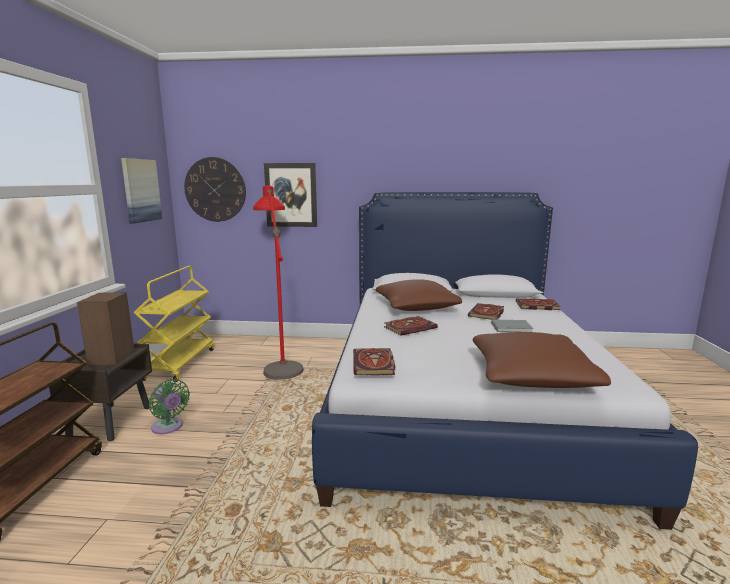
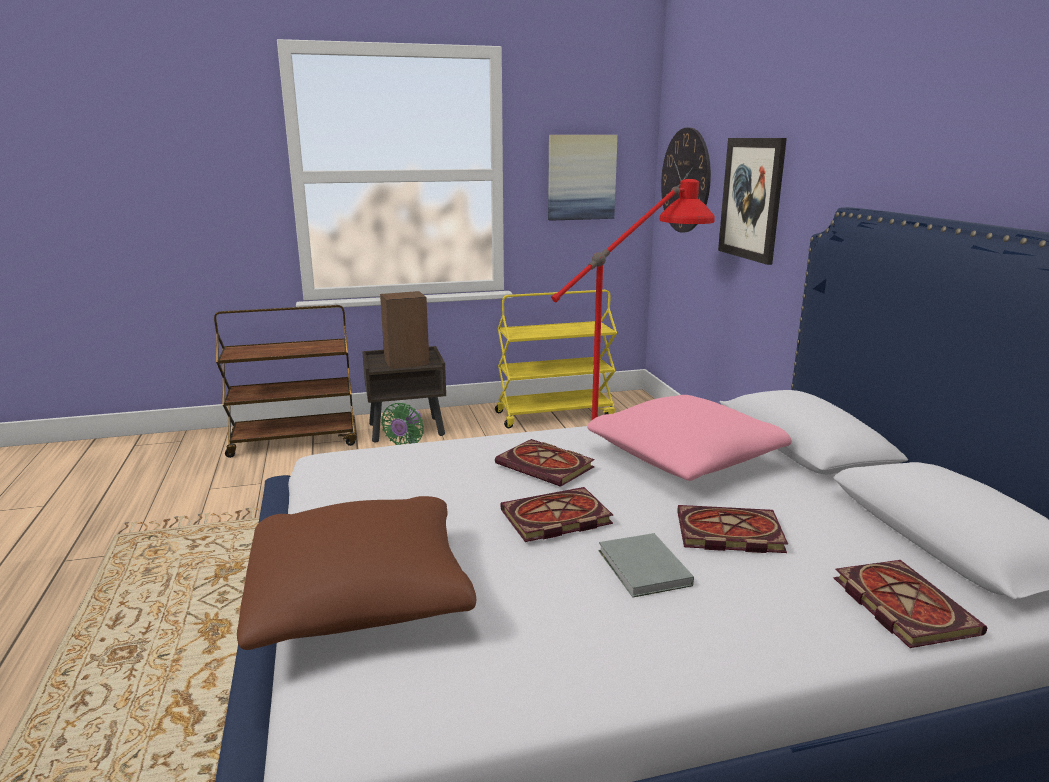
camera: 70 degrees right, 5 degrees up
book [353,348,396,375] -> book moved to [501,487,613,542]
brown pillow [376,279,462,311] -> pink pillow [587,395,792,481]

